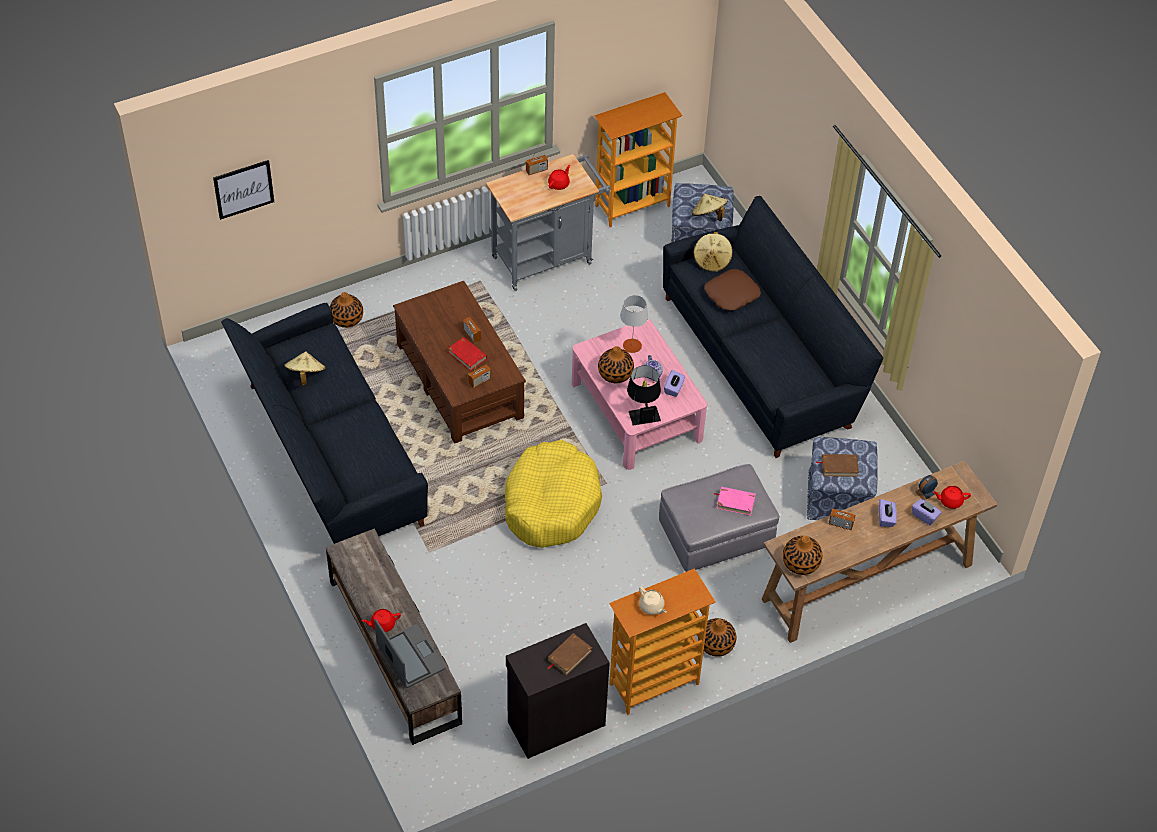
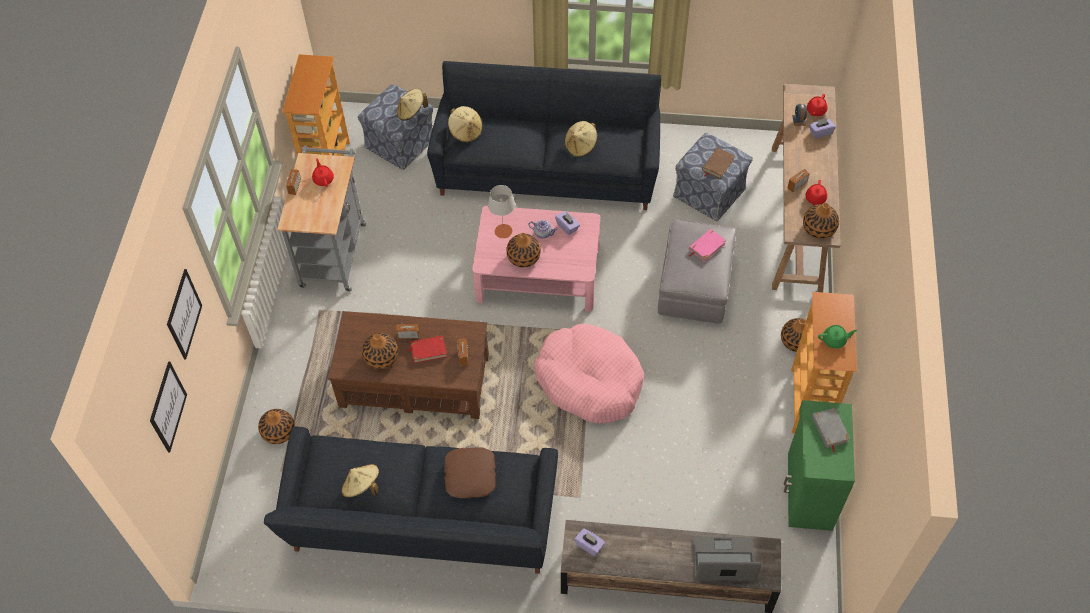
camera: 55 degrees left, 5 degrees up
red teapot [362,609,401,632] -> red teapot moved to [806,180,827,205]
yellow dog bed [505,440,602,548] -> pink dog bed [534,324,644,423]
black cabinet [506,623,610,759] -> green cabinet [784,400,855,531]
brown book [547,633,592,676] -> grey book [812,408,850,453]
black table lamp [627,365,661,425] -> none
beige teapot [639,586,667,615] -> green teapot [818,325,857,348]
brown pillow [704,269,761,311] -> brown pillow moved to [444,447,496,498]
purple tissue box [879,499,897,527] -> purple tissue box moved to [574,528,605,556]
none -> picture [167,269,202,360]
none -> vase [362,333,398,369]
none -> beige hat [565,121,597,157]

